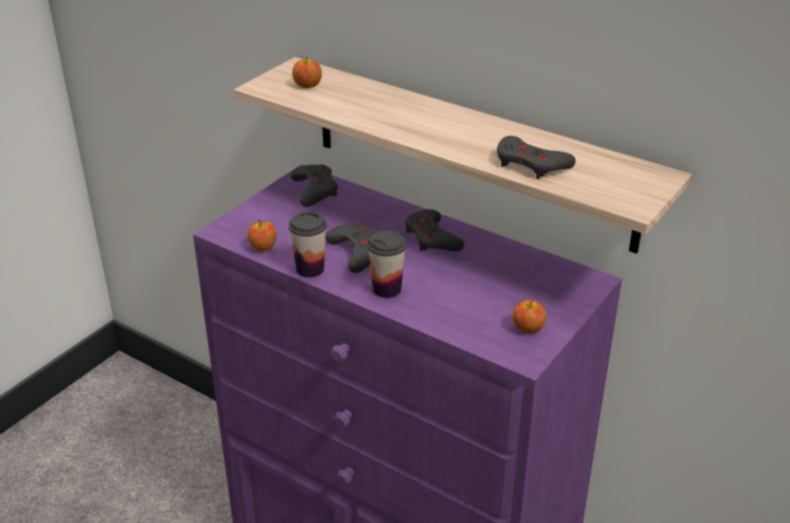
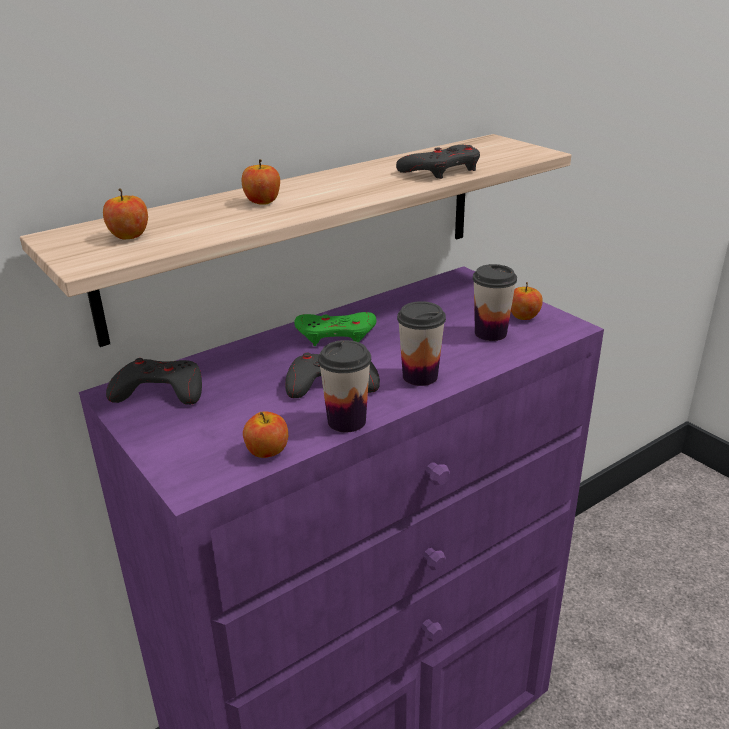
camera: 70 degrees left, 5 degrees down
grey game controller [405,209,464,251] -> green game controller [294,312,376,346]
none -> apple [242,159,280,205]
none -> cup [473,264,517,341]

